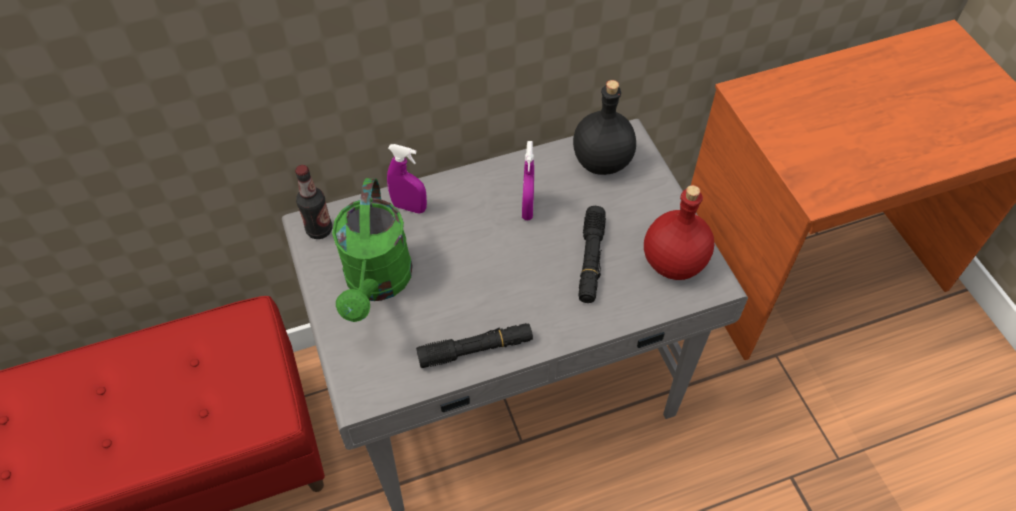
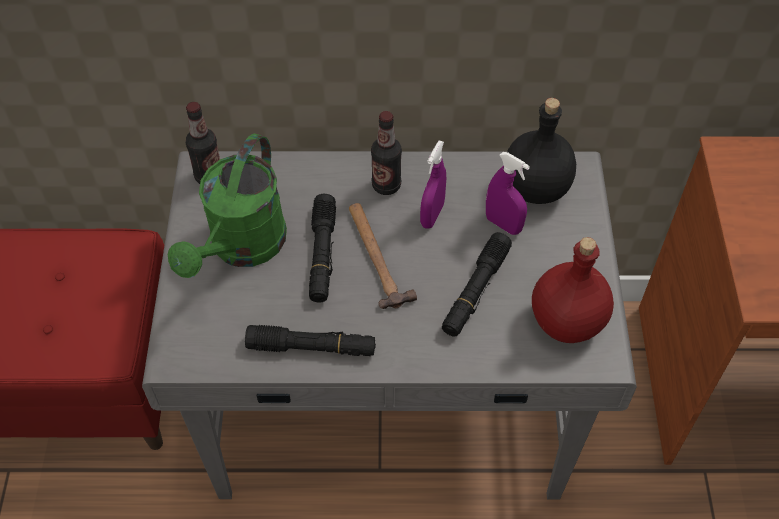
camera: 20 degrees right, 0 degrees up
purple spray bottle [387,144,427,214] -> purple spray bottle moved to [486,152,530,235]
none -> black flashlight [309,194,336,302]
none -> hammer [349,203,417,309]
none -> bottle [371,111,402,195]

